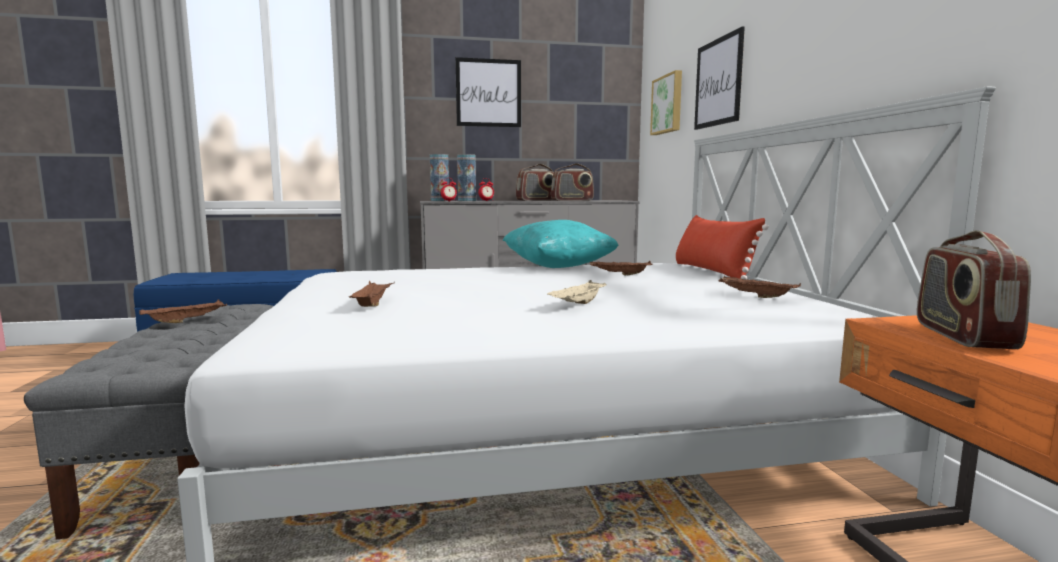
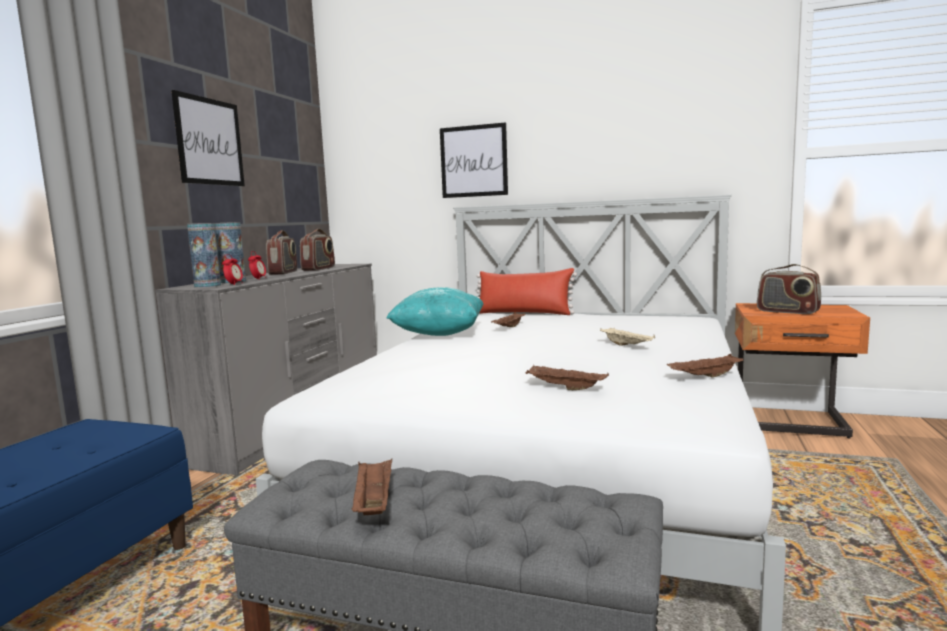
camera: 60 degrees left, 0 degrees up
picture [650,70,682,135] -> none
brown tray [719,276,801,298] -> brown tray moved to [667,354,744,377]

